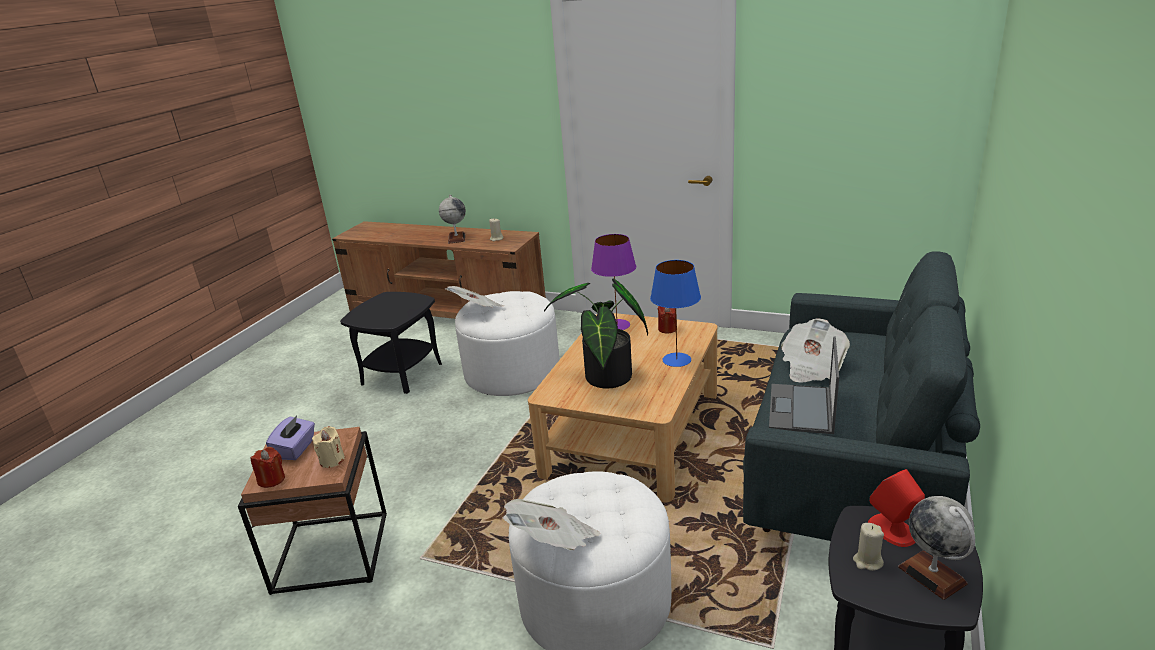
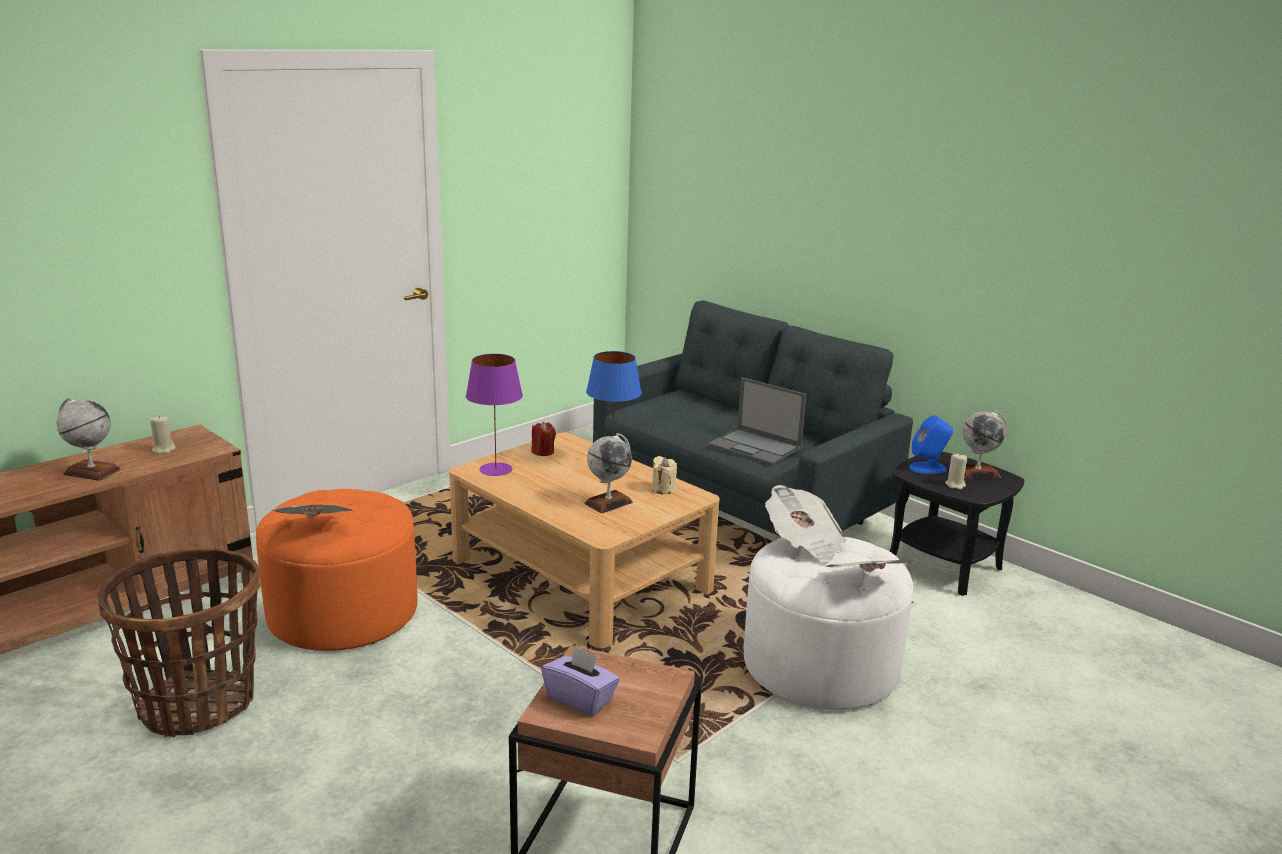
camera: 70 degrees left, 5 degrees down
red candle [250,447,285,488] -> none
beige candle [312,426,345,468] -> beige candle moved to [652,456,677,494]
black side table [340,292,442,394] -> basket [97,548,261,738]
white ottoman [455,291,560,396] -> orange ottoman [256,489,417,651]
potted plant [544,278,648,388] -> globe [584,433,633,513]
newspaper [781,318,850,382] -> newspaper moved to [765,485,846,563]
red speaker [868,469,925,547] -> blue speaker [909,415,953,474]

